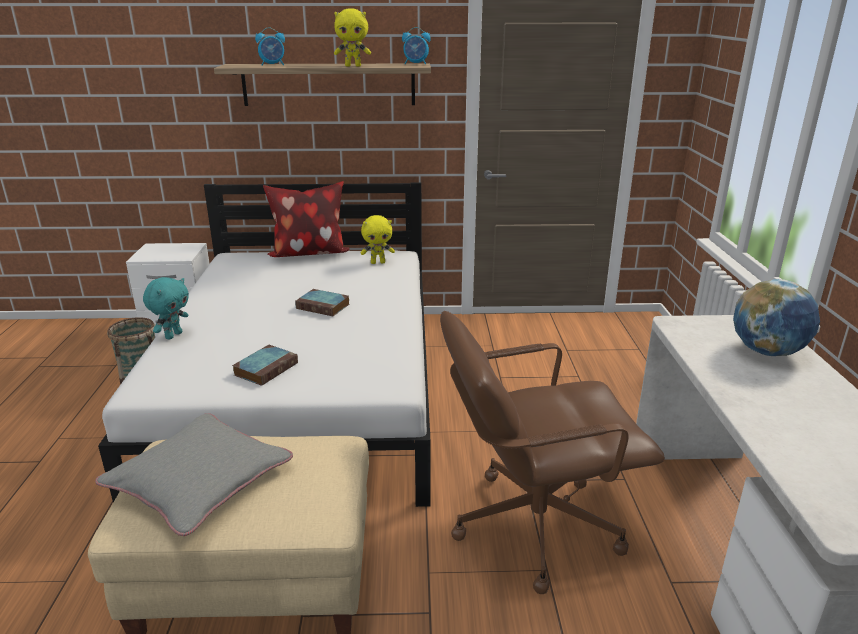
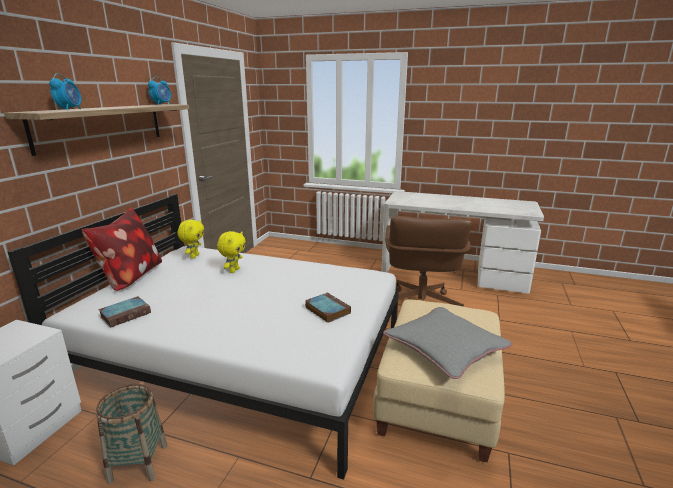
camera: 70 degrees left, 5 degrees down
turquoise plush toy [143,277,189,340] -> none
book [295,289,349,316] -> book moved to [98,296,151,328]
yellow plush toy [334,8,371,67] -> yellow plush toy moved to [217,231,246,273]
globe [733,279,820,356] -> none

